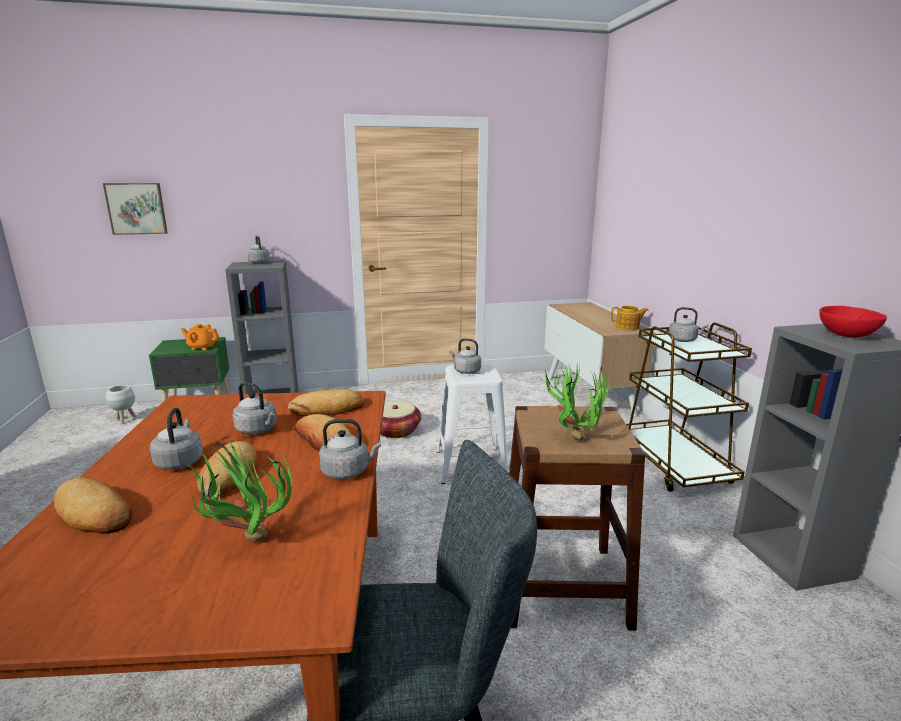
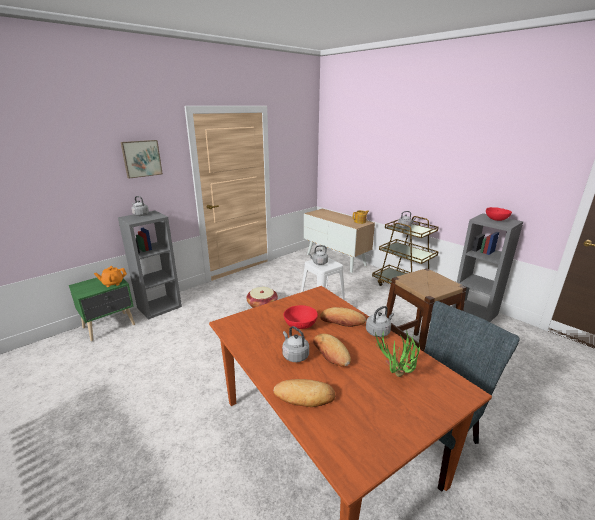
camera: 30 degrees left, 5 degrees up
picture [103,183,168,235] -> picture moved to [121,140,163,179]
white planter [106,385,136,424] -> none
grey kettle [233,382,277,434] -> red bowl [283,305,318,329]
bread [288,389,364,416] -> none
potted plant [539,362,610,441] -> none

